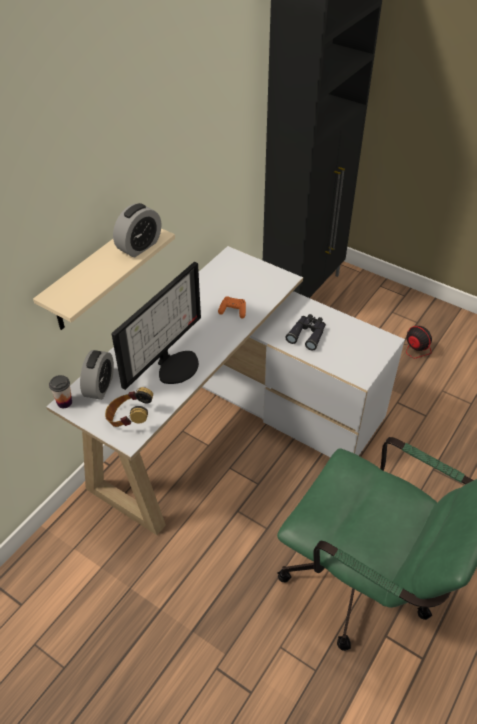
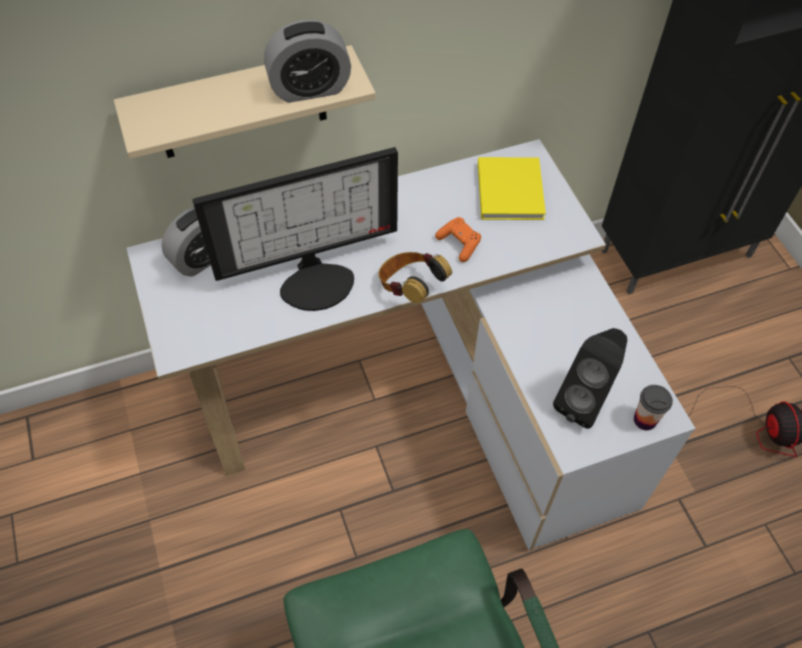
camera: 35 degrees right, 10 degrees up
cup [49,375,72,408] -> cup moved to [634,385,673,430]
headphones [105,387,153,427] -> headphones moved to [379,252,452,303]
black binoculars [285,314,326,351] -> none
none -> yellow book [478,157,546,220]
none -> black speaker [553,328,627,429]

